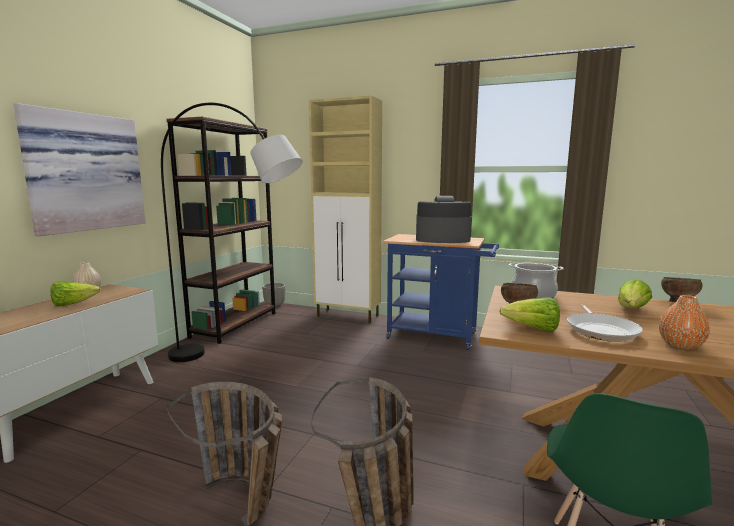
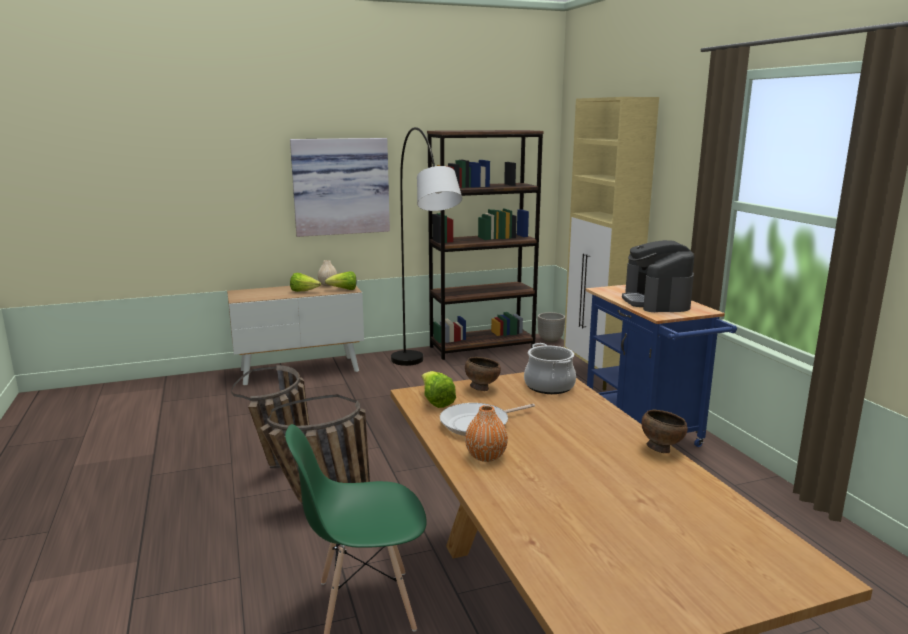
camera: 50 degrees right, 5 degrees up
coffee machine [416,196,472,243] -> coffee machine turned 150 degrees counterclockwise [622,240,694,312]
lettuce [618,279,652,308] -> lettuce moved to [325,271,356,290]

